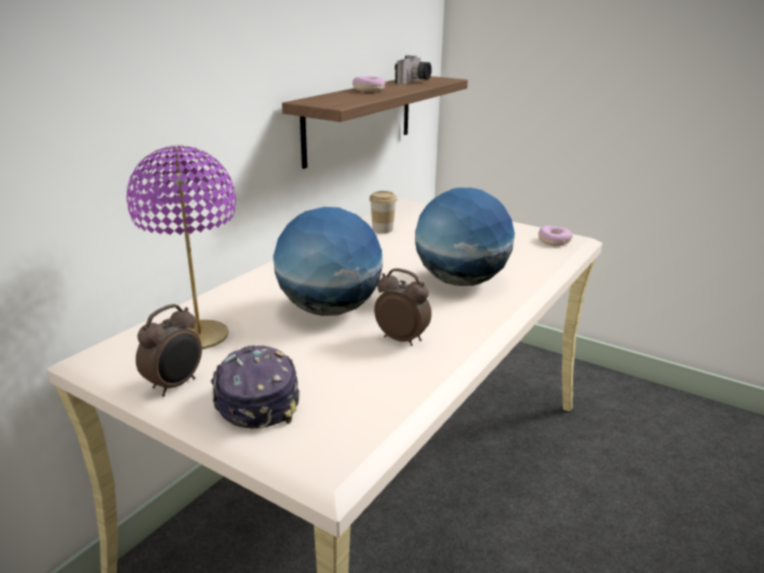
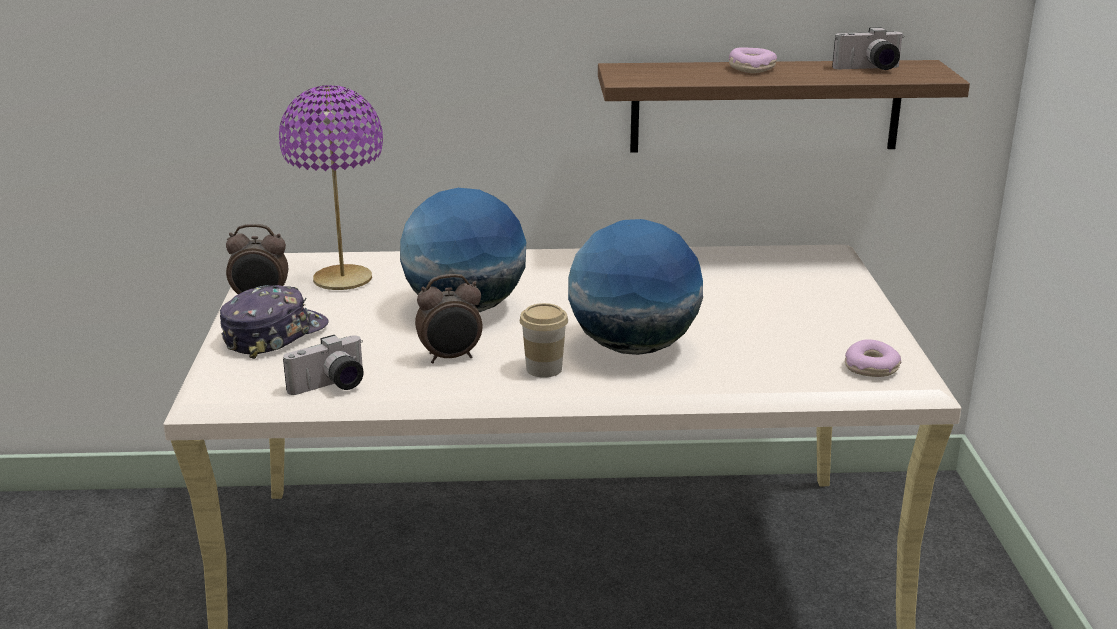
camera: 55 degrees right, 0 degrees up
cup [369,191,397,233] -> cup moved to [520,303,568,378]
alarm clock [374,268,432,346] -> alarm clock turned 75 degrees clockwise [415,274,482,363]
none -> camera [283,335,364,395]

